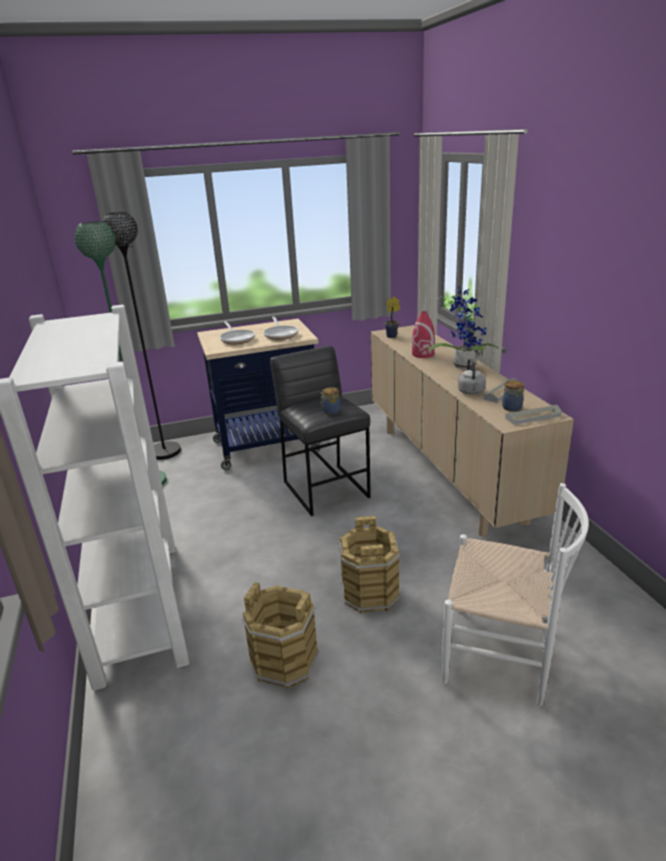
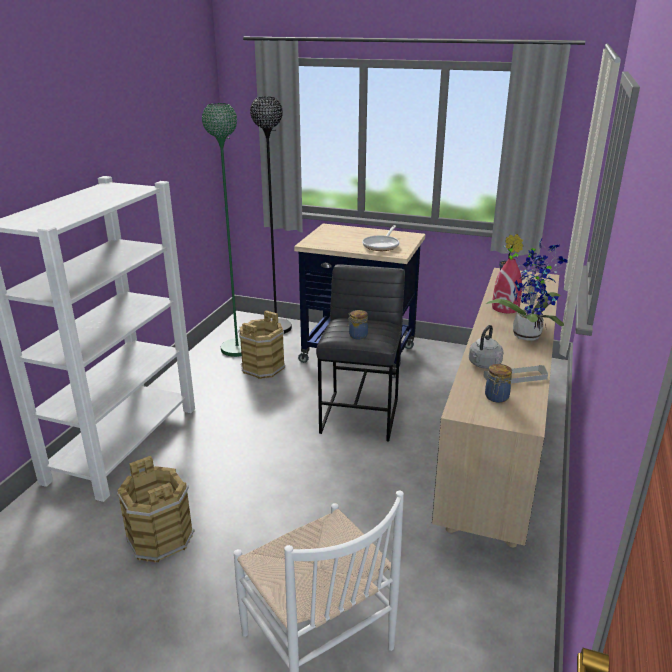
camera: 35 degrees right, 0 degrees up
frying pan [220,321,255,344] -> none
brown bucket [338,516,400,613] -> brown bucket moved to [238,310,285,379]
grey tray [505,405,562,425] -> none

